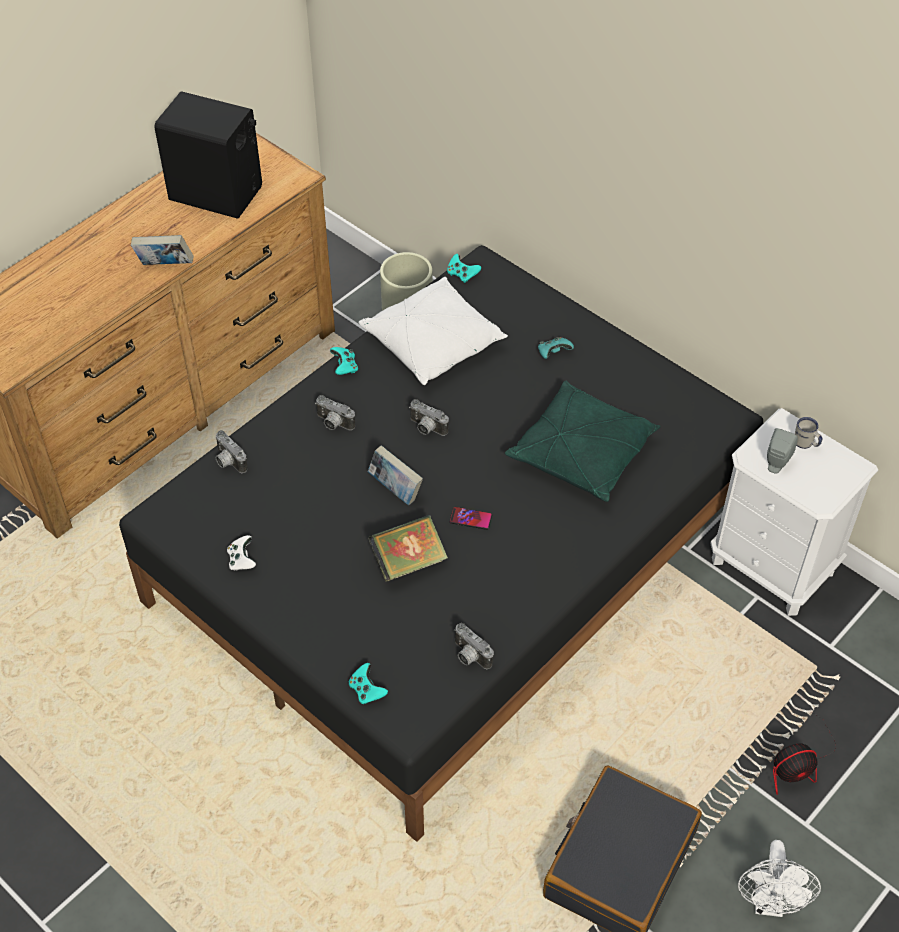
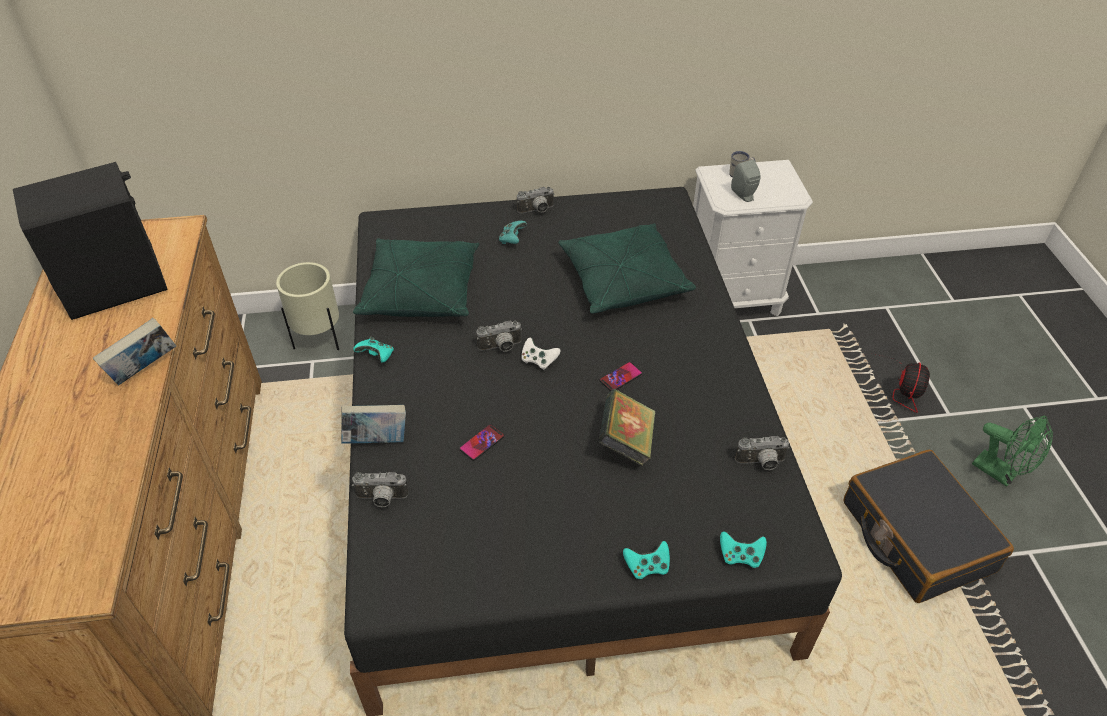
camera: 50 degrees left, 5 degrees down
white game controller [227,535,256,571] -> white game controller moved to [522,338,560,370]
camera [315,395,355,430] -> camera moved to [517,186,555,214]
white pillow [358,277,508,385] -> green pillow [353,238,479,317]
book [368,445,423,505] -> book moved to [341,405,406,444]
turquoise game controller [447,254,481,283] -> turquoise game controller moved to [623,541,670,579]
white fan [738,840,821,917] -> green fan [972,416,1053,487]
none -> phone [459,424,504,461]

